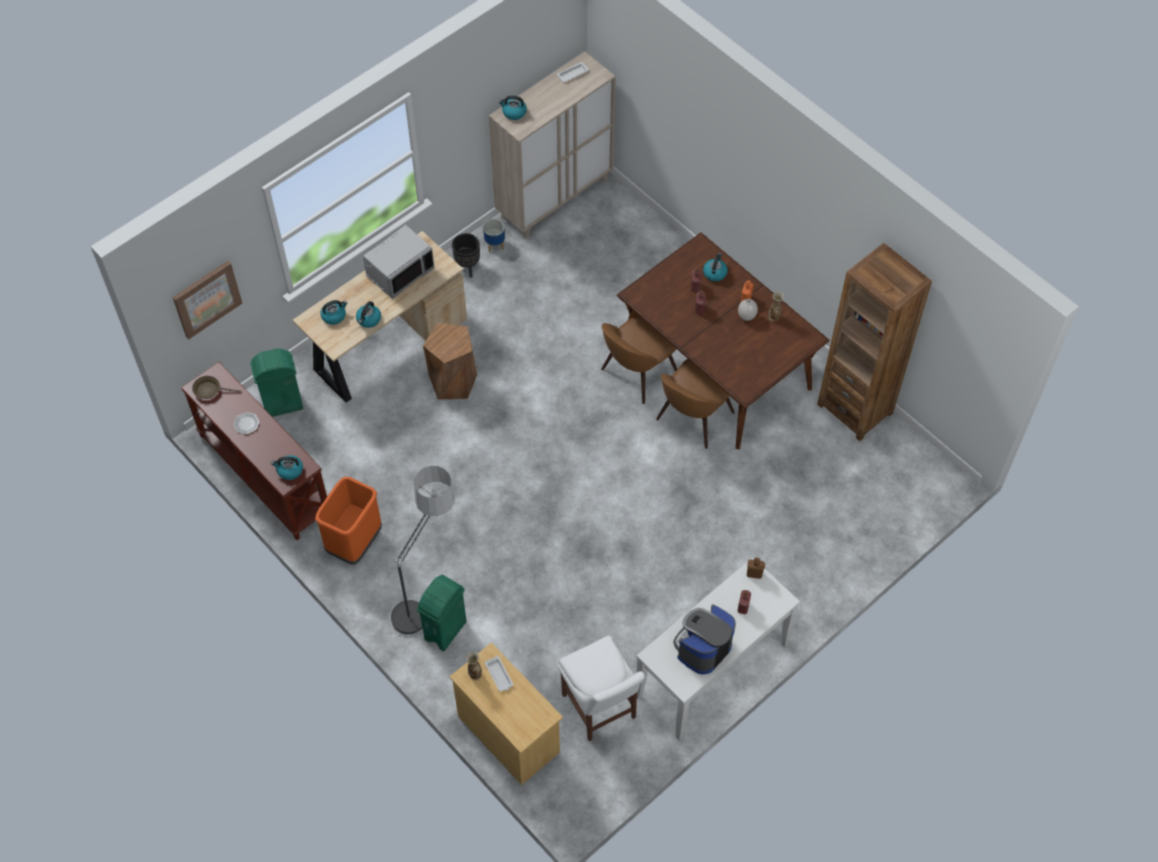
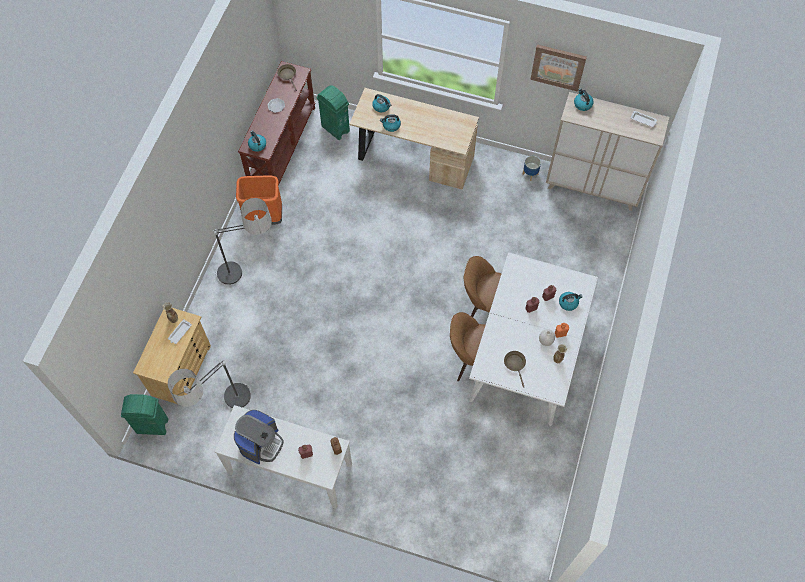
camera: 60 degrees right, 5 degrees up
picture [173,261,242,339] -> picture moved to [530,44,587,92]
grey microwave [363,225,435,299] -> none
green trash can [417,575,466,651] -> green trash can moved to [121,394,168,435]
brown stool [423,323,477,399] -> none
black planter [452,233,480,278] -> none
white chair [558,636,645,741] -> floor lamp [168,360,251,411]
brown dining table [617,232,829,449] -> white dining table [469,252,598,426]
coffee machine [673,605,736,675] -> coffee machine turned 105 degrees clockwise [234,410,284,464]
brown bookcase [817,243,932,441] -> none
none -> brown frying pan [504,351,526,387]

